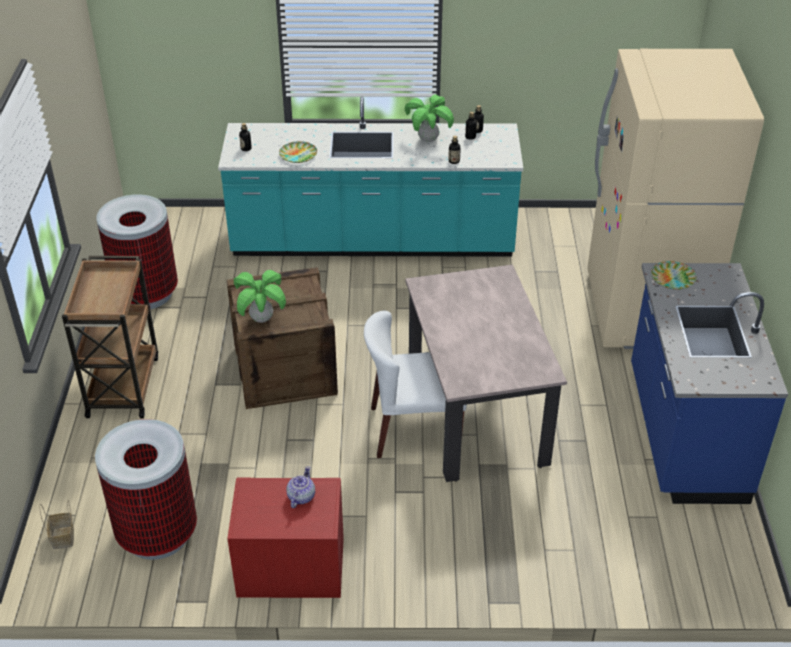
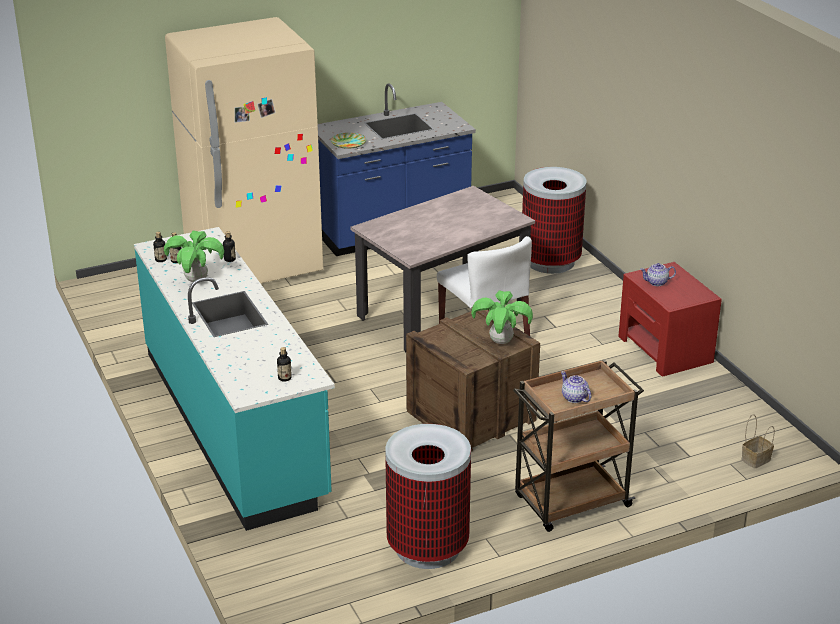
camera: 115 degrees left, 10 degrees down
trash can [95,419,197,560] -> trash can moved to [522,167,587,274]
plate [279,141,317,163] -> none
none -> teapot [561,371,591,403]

